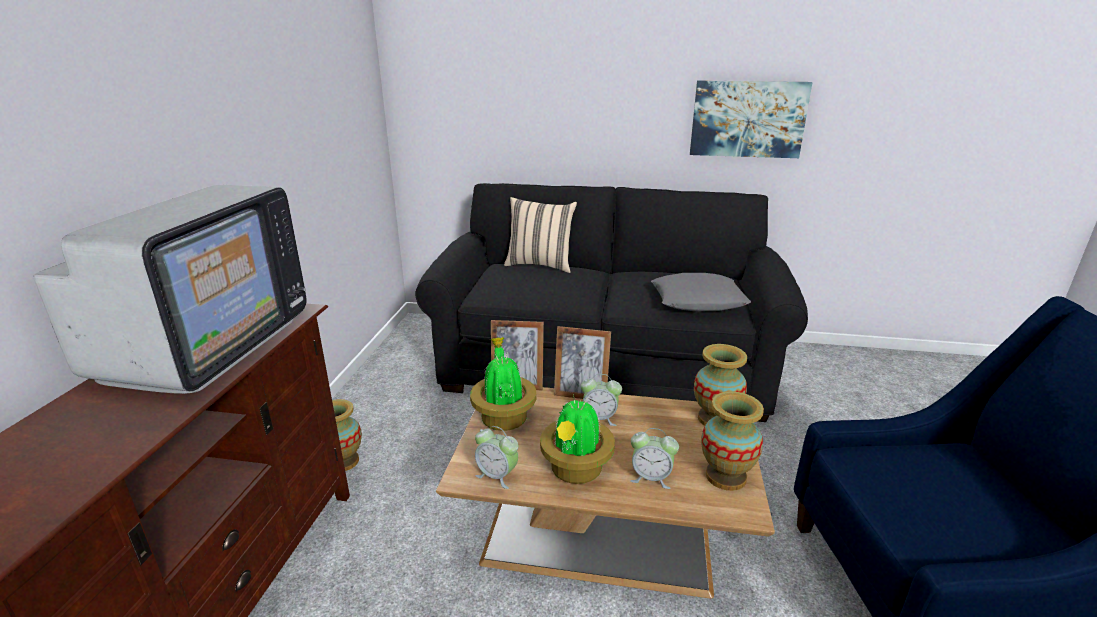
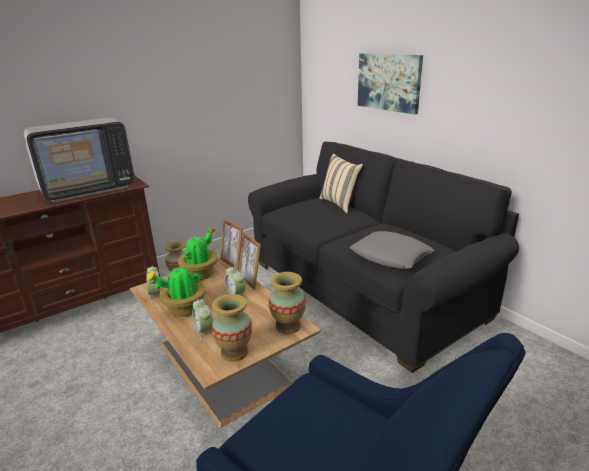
camera: 45 degrees right, 0 degrees up
picture [690,81,813,158] -> picture moved to [358,53,423,115]

